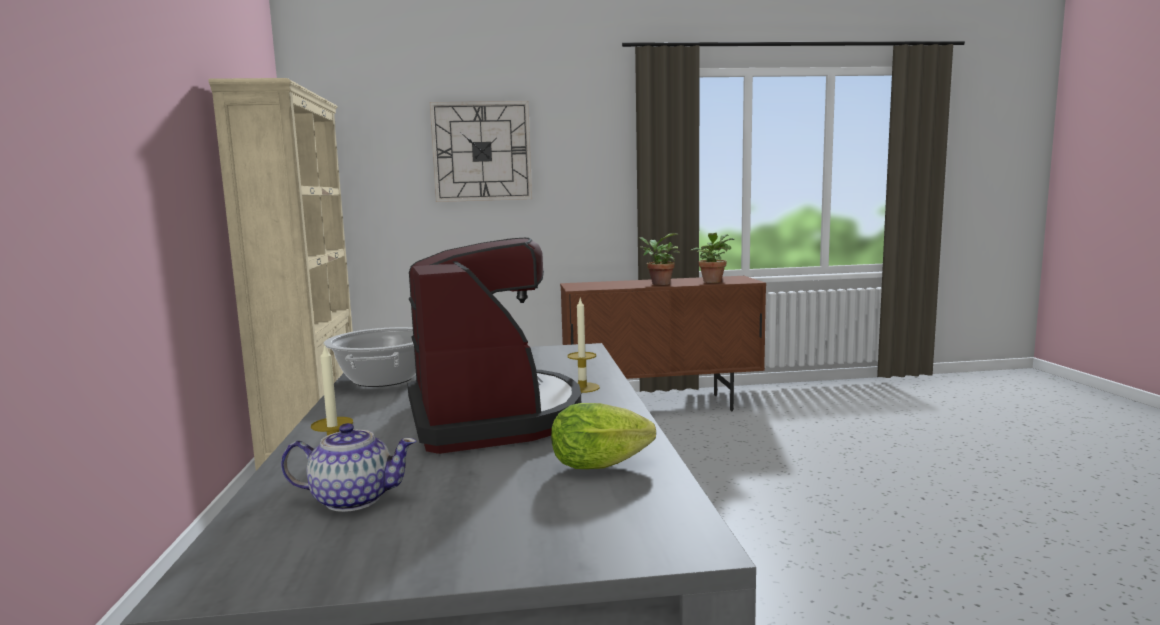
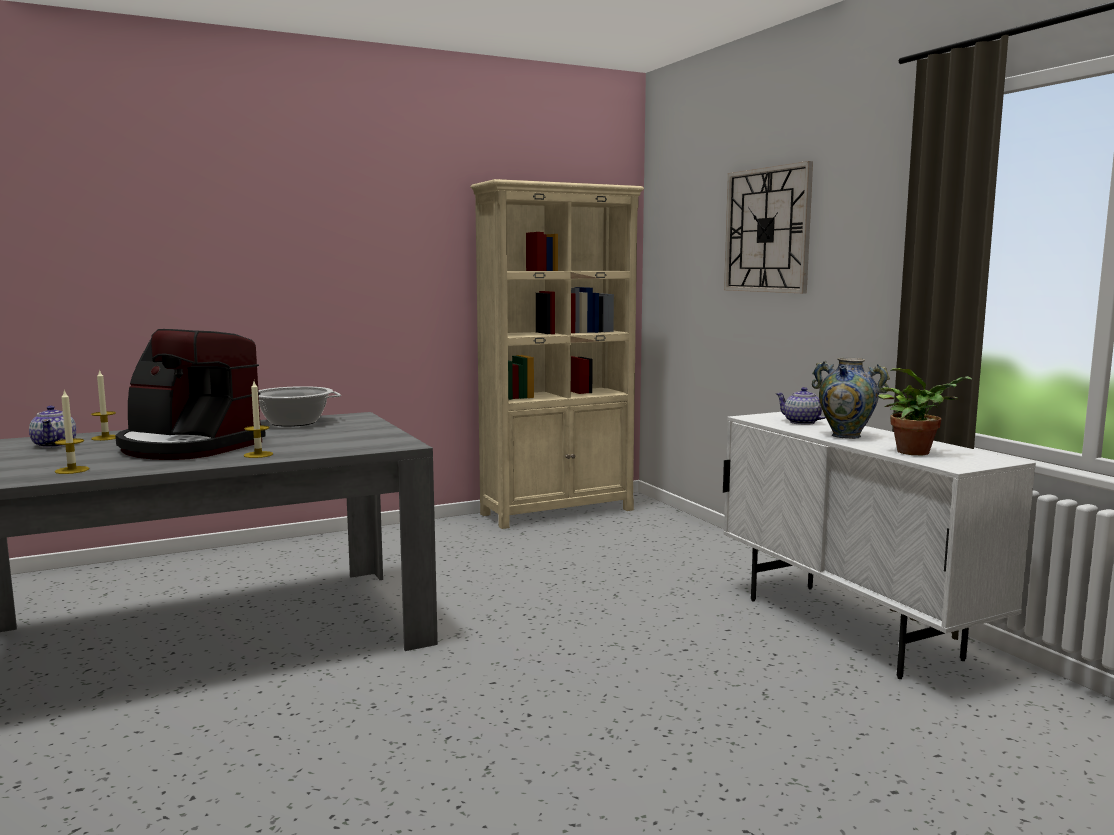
camera: 70 degrees right, 0 degrees up
coffee machine [407,238,581,454] -> coffee machine turned 60 degrees clockwise [115,329,266,460]
lettuce [551,403,656,469] -> candle [54,389,90,474]
brown cabinet [560,276,766,411] -> white cabinet [723,412,1036,679]
potted plant [639,233,680,285] -> vase [812,358,890,439]
none -> teapot [776,387,826,425]

